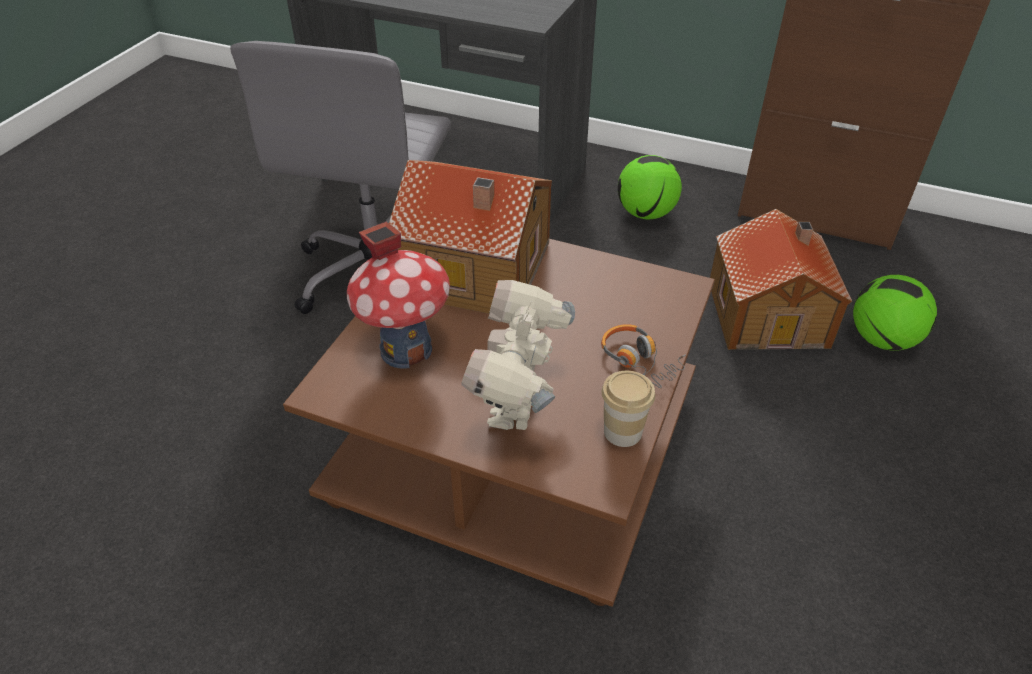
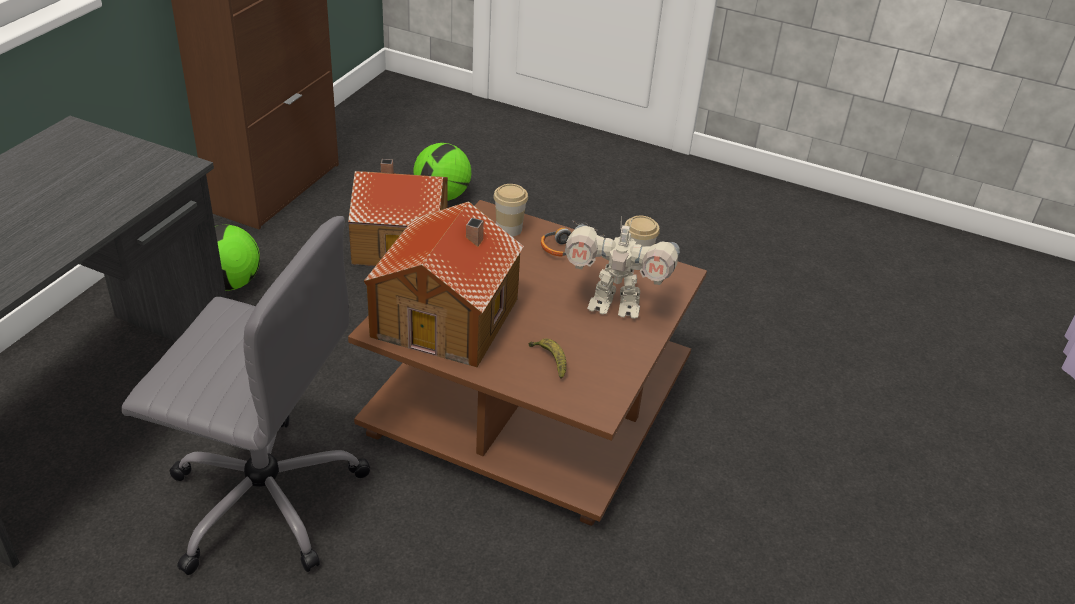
camera: 90 degrees left, 5 degrees down
toy house [347,221,450,369] -> banana [529,338,566,379]
none -> cup [493,184,528,237]

